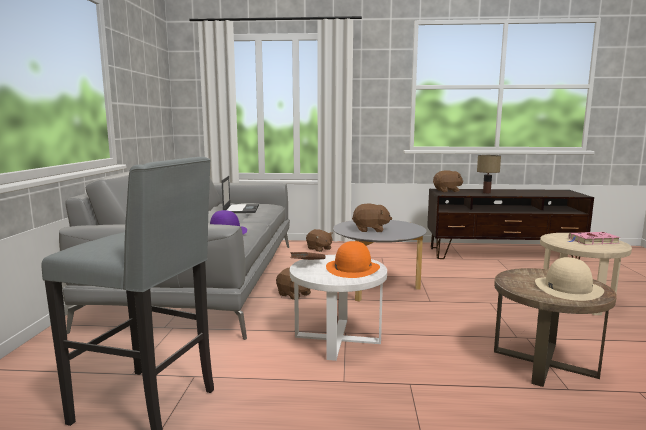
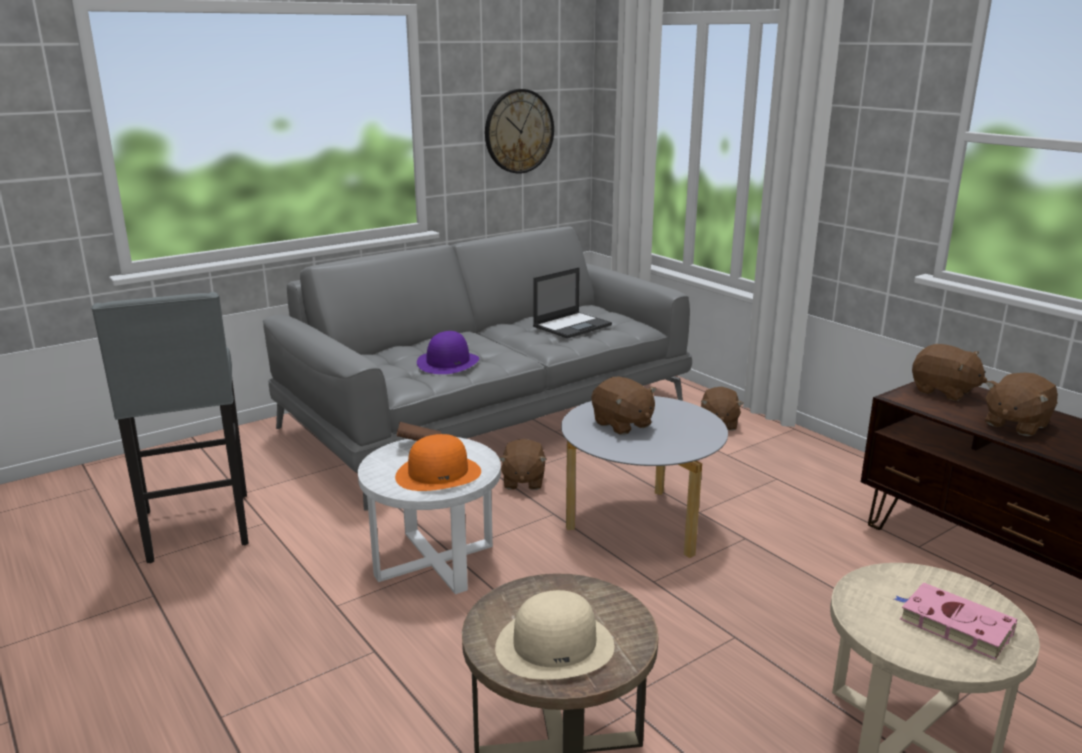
camera: 50 degrees right, 10 degrees up
table lamp [477,155,501,193] -> brown plush toy [985,373,1058,436]
none -> wall clock [485,89,554,174]

